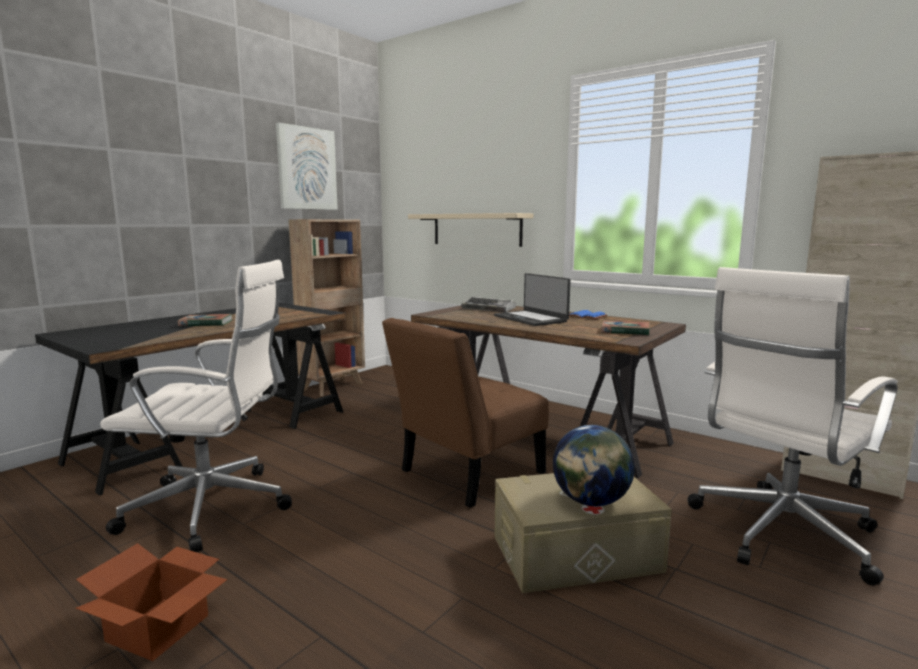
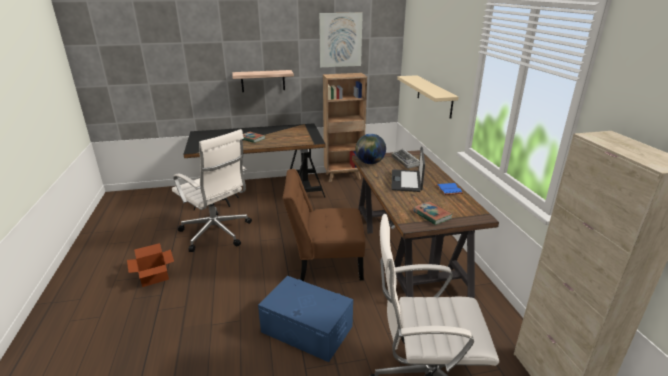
camera: 40 degrees right, 15 degrees up
beige storage box [495,473,672,593] -> blue storage box [258,276,353,362]
globe [553,425,635,506] -> globe moved to [355,134,386,164]
none -> shelf [232,70,294,92]

